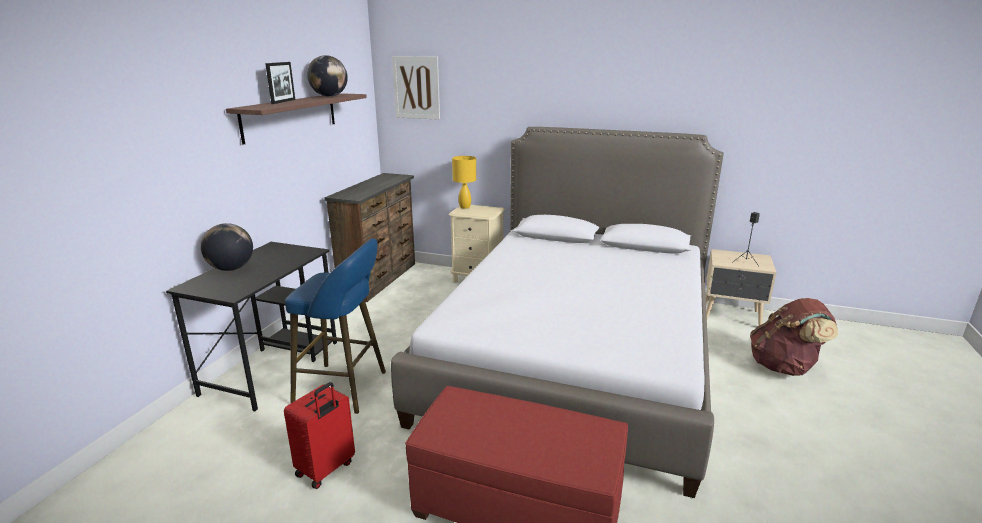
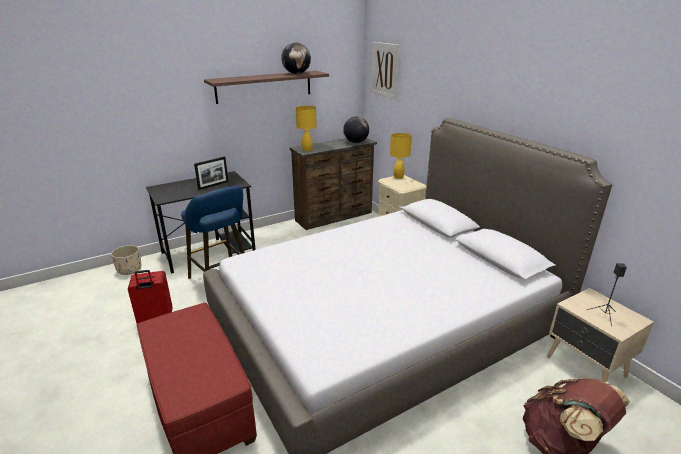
camera: 40 degrees right, 5 degrees up
globe [201,223,253,271] -> globe moved to [343,116,369,143]
picture frame [265,62,295,104] -> picture frame moved to [194,157,228,190]
none -> beige planter [111,245,141,275]
none -> yellow table lamp [296,106,317,151]

